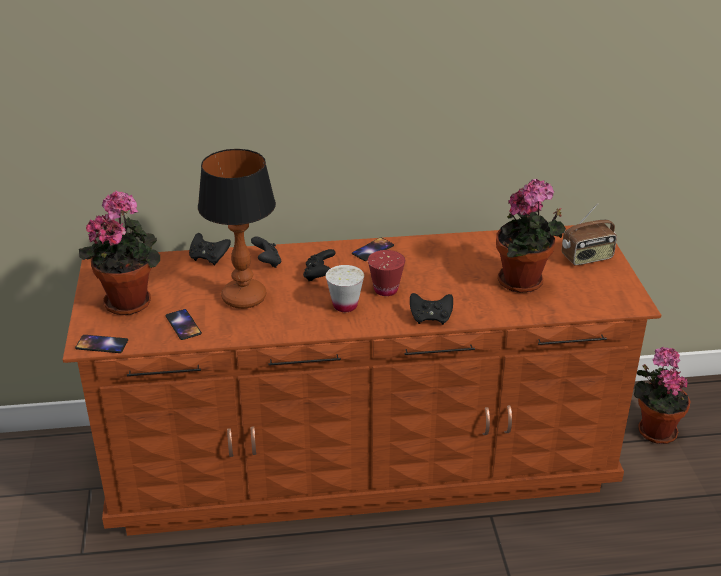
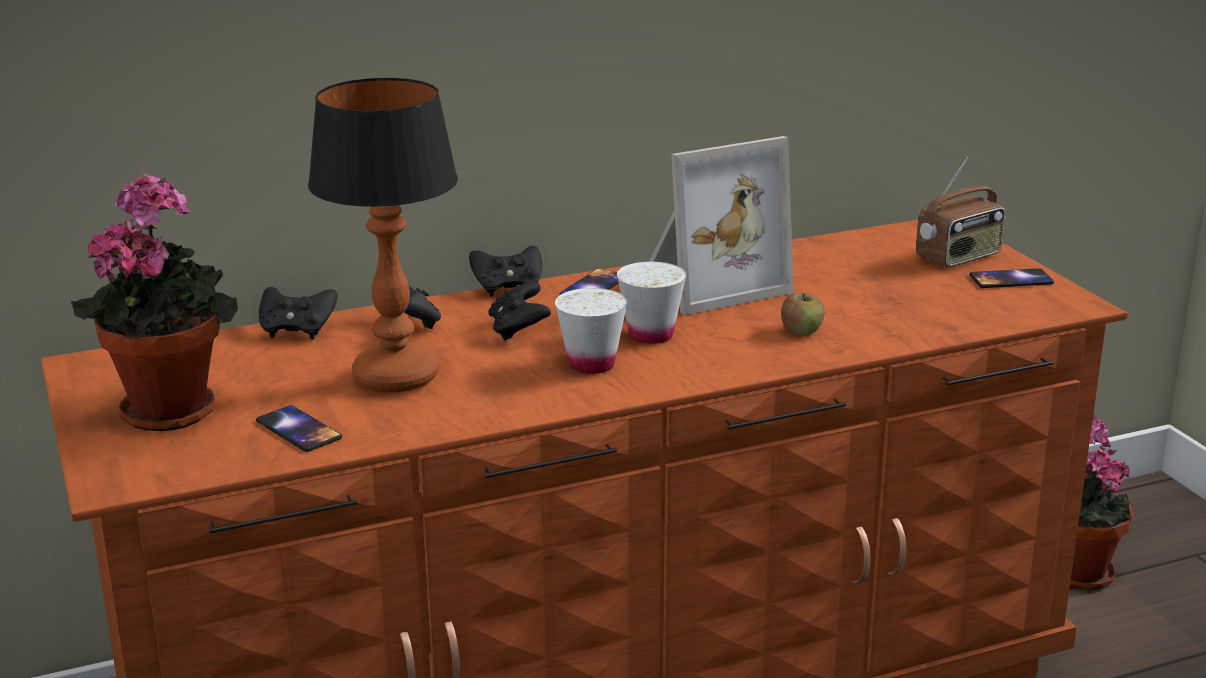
camera: 15 degrees left, 10 degrees down
phone [75,335,128,353] -> phone moved to [969,268,1054,288]
red cup [368,250,405,296] -> white cup [617,261,686,344]
black game controller [410,293,453,325] -> black game controller moved to [469,246,542,296]
potted plant [496,179,566,293] -> none
none -> picture frame [649,136,794,315]
none -> apple [781,293,825,336]

